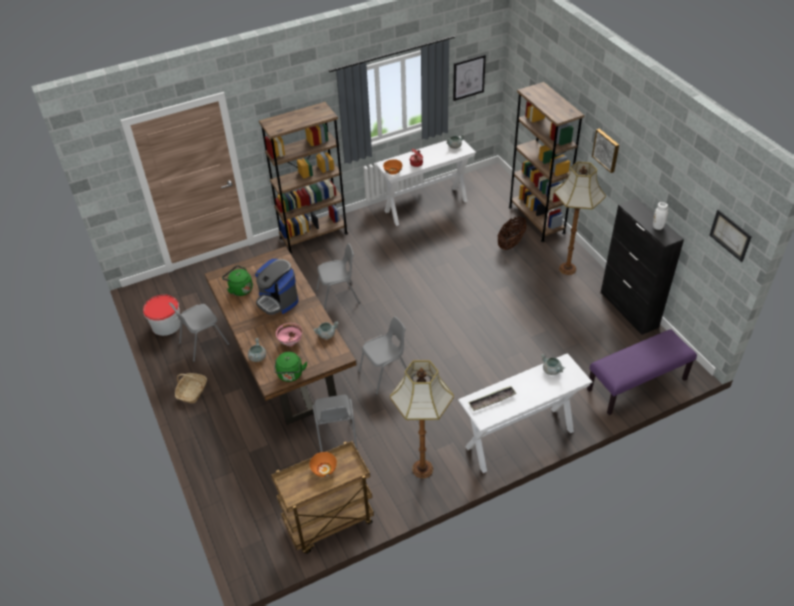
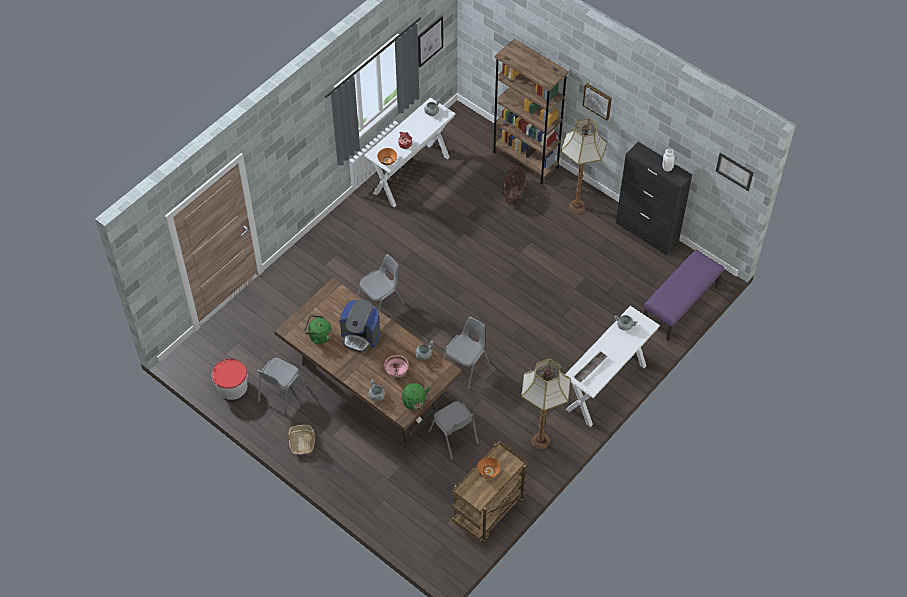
camera: 25 degrees left, 10 degrees up
brown bookcase [259,102,348,254] -> none

